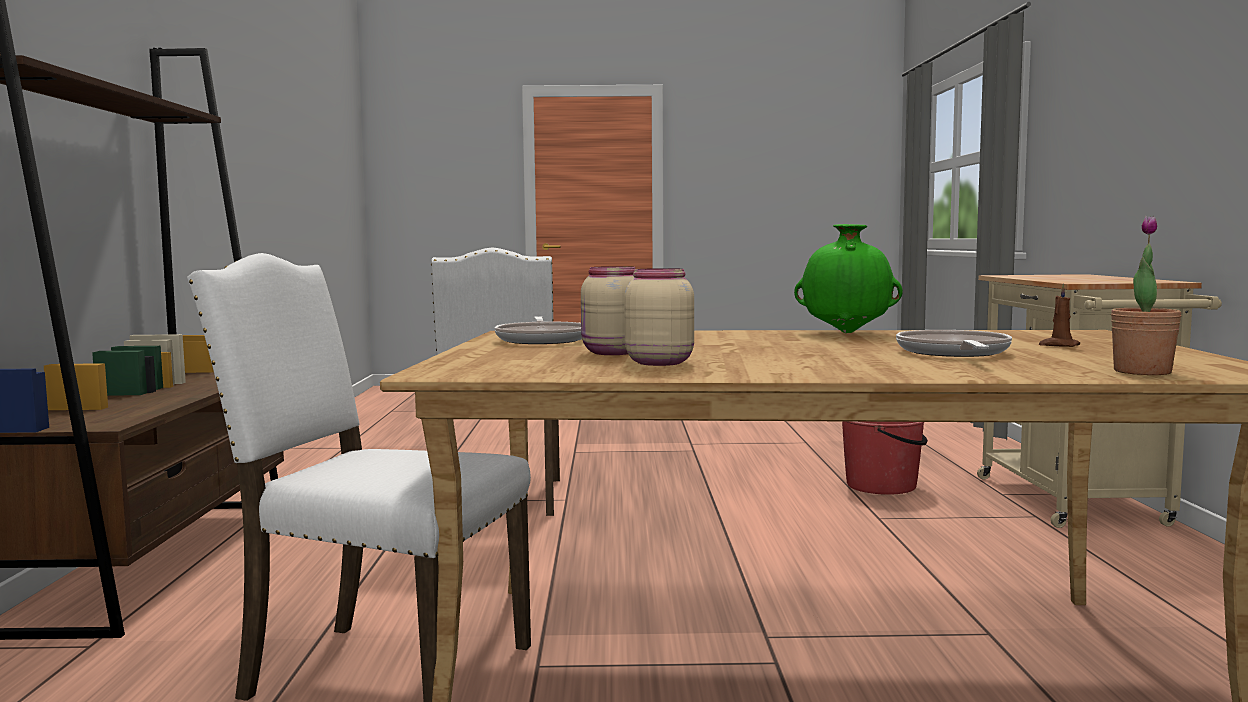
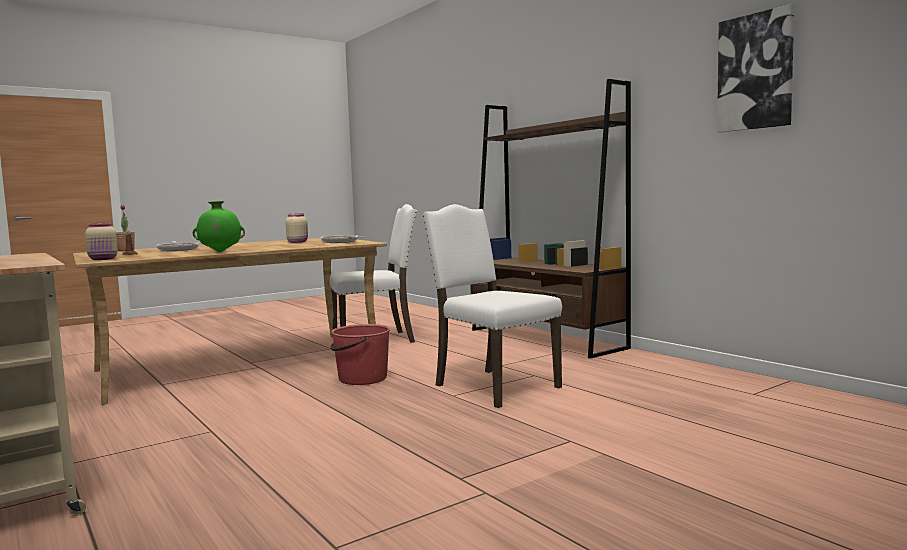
camera: 145 degrees right, 0 degrees up
beige jar [624,268,694,366] -> beige jar moved to [85,222,118,260]
red bucket [842,421,928,495] -> red bucket moved to [330,324,390,385]
none -> picture [717,4,794,132]

